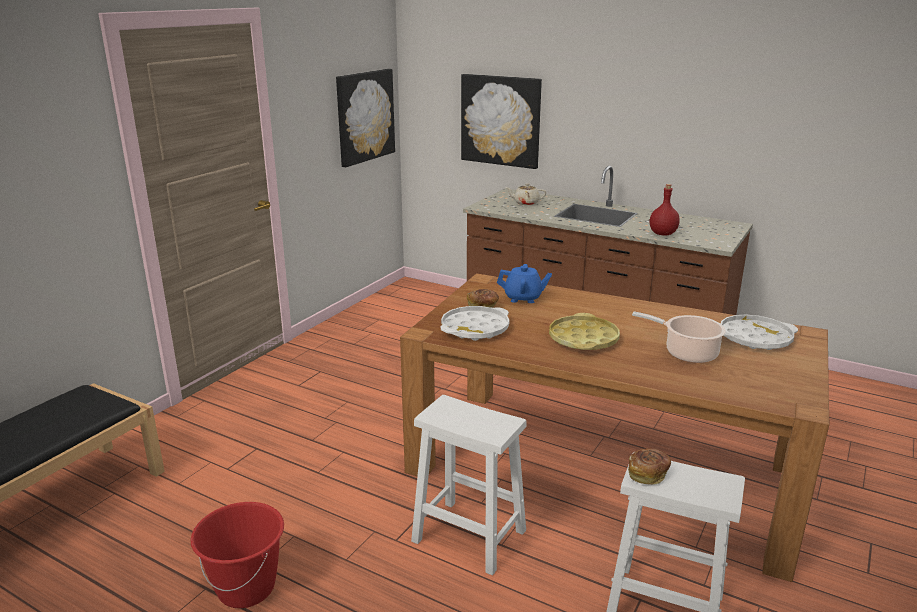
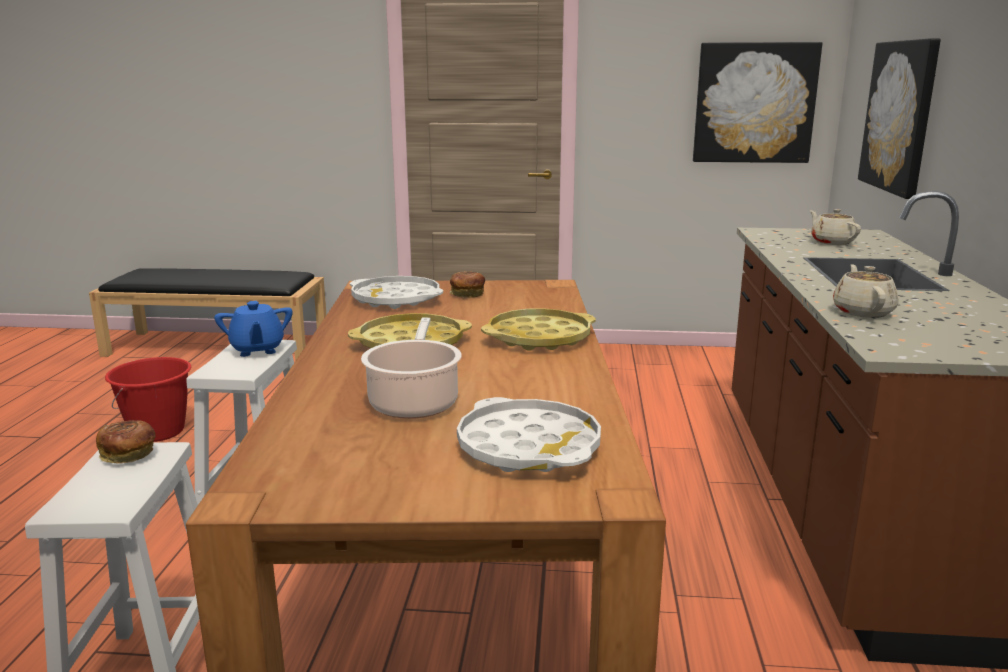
camera: 65 degrees right, 5 degrees down
blue teapot [497,264,552,303] -> blue teapot moved to [214,301,293,357]
red bottle [650,184,680,236] -> beige teapot [833,264,899,318]
none -> yellow tray [481,308,596,351]

